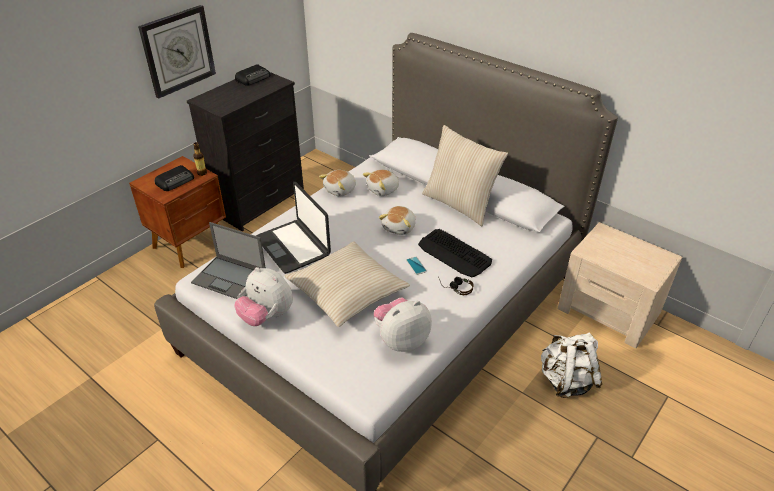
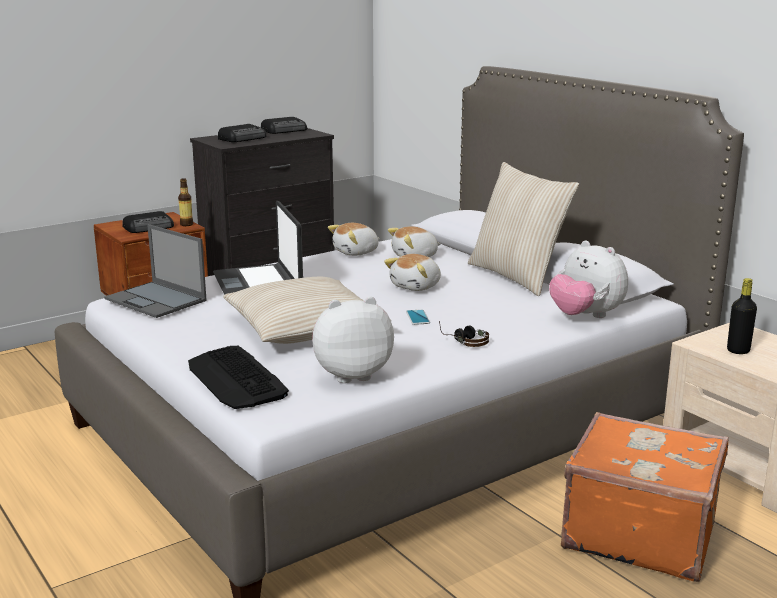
camera: 15 degrees right, 20 degrees down
wall clock [138,5,216,98] -> none
plush toy [234,267,293,326] -> plush toy moved to [549,240,628,318]
keyboard [418,229,492,277] -> keyboard moved to [188,346,289,409]
white backpack [541,333,602,398] -> orange suitcase [561,412,729,582]
none -> radio [218,124,266,142]
none -> black bottle [727,278,757,354]

